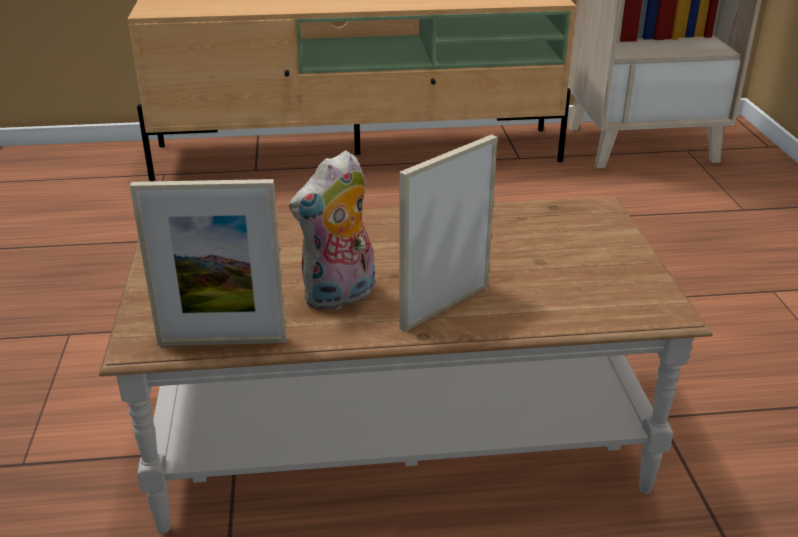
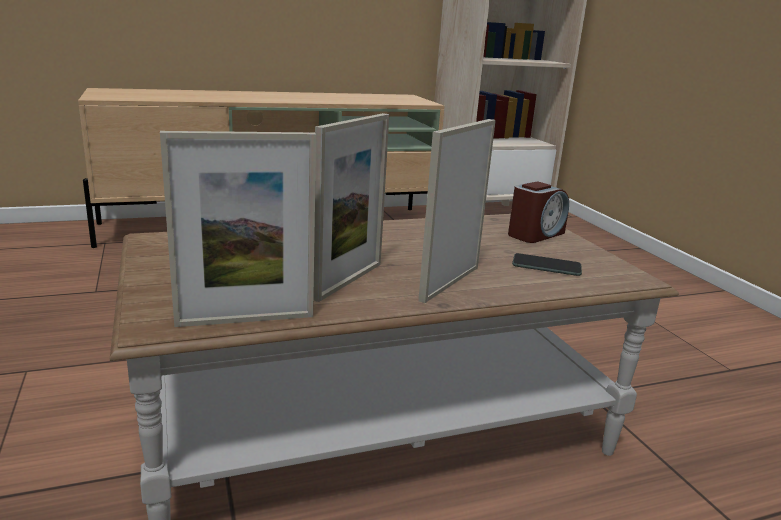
camera: 15 degrees left, 10 degrees down
plush toy [289,150,375,312] -> picture frame [313,113,389,302]
none -> alarm clock [508,181,569,243]
none -> phone [512,253,582,276]

